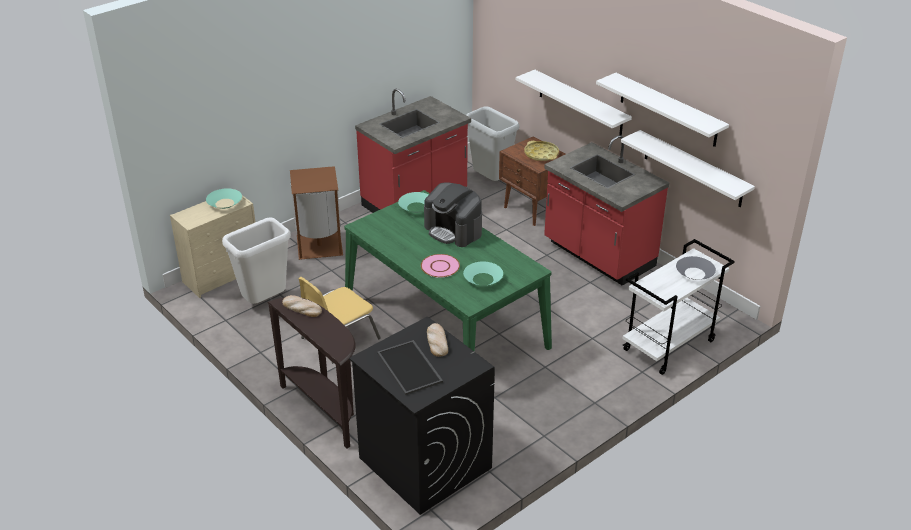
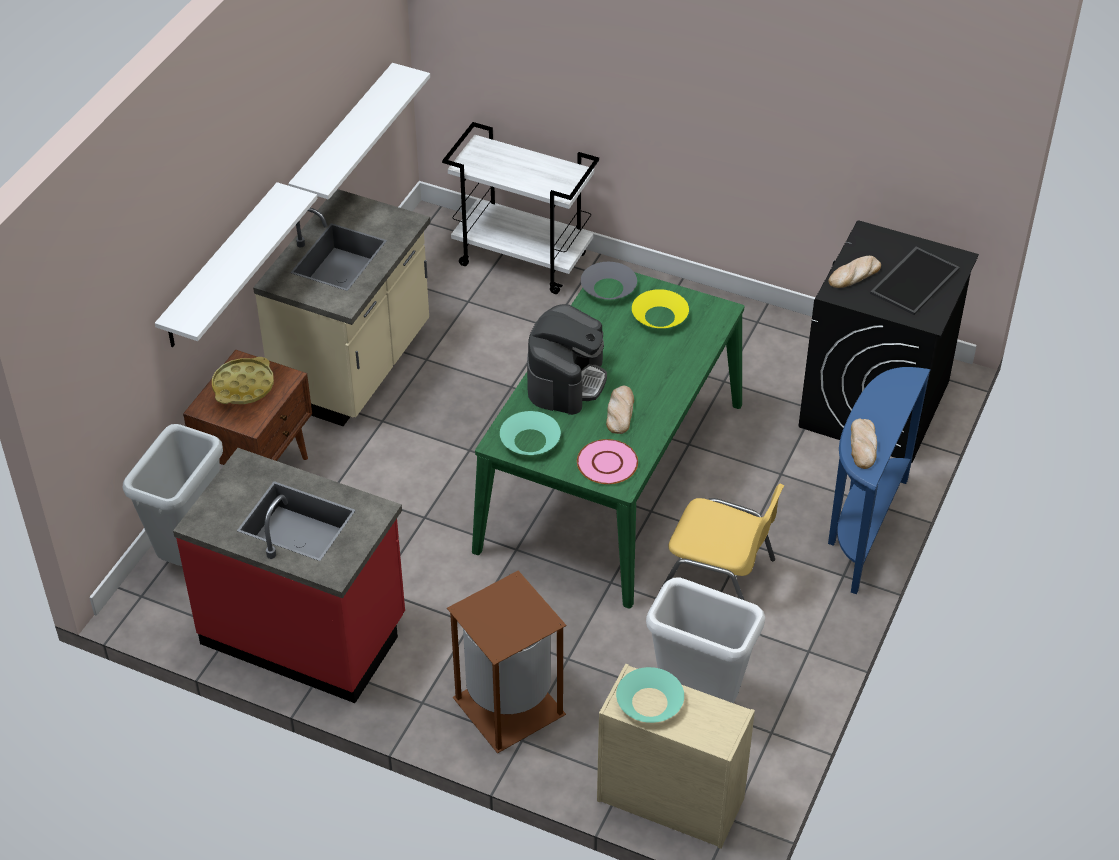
camera: 115 degrees left, 10 degrees up
brown console table [267,297,356,449] -> blue console table [828,367,930,594]
pink plate [421,254,460,278] -> pink plate moved to [577,439,638,484]
turquoise bowl [463,262,503,286] -> yellow bowl [632,289,689,328]
red counter [544,135,669,286] -> beige counter [253,189,430,426]
white shelf [596,73,729,147] -> none
grey bowl [676,256,716,280] -> grey bowl moved to [581,262,637,299]
none -> bread [606,386,634,434]

